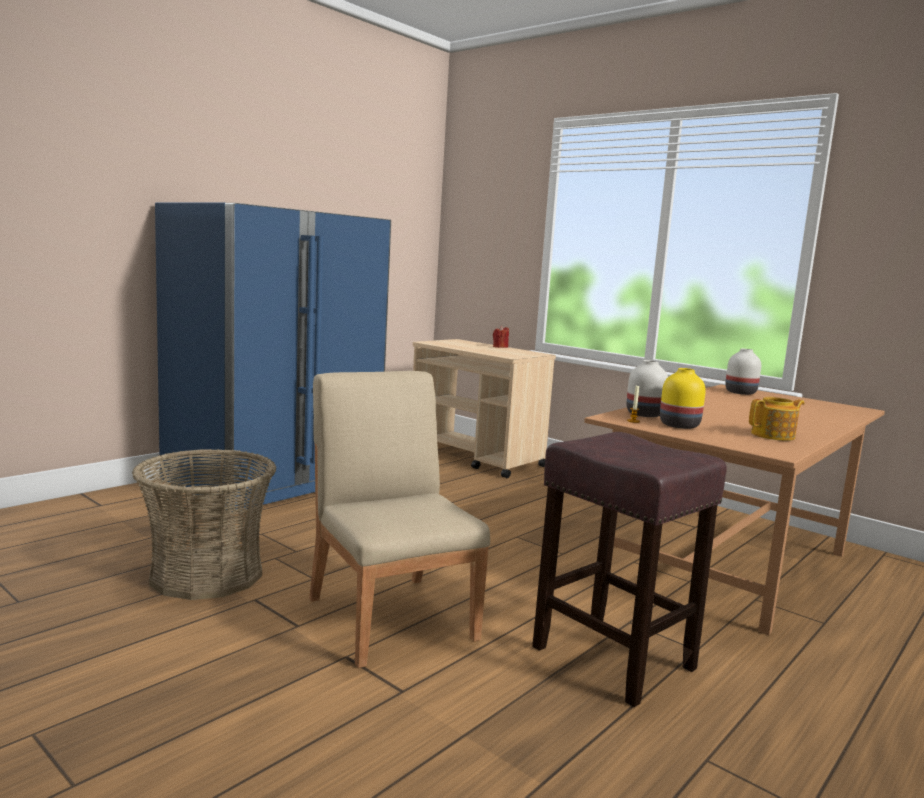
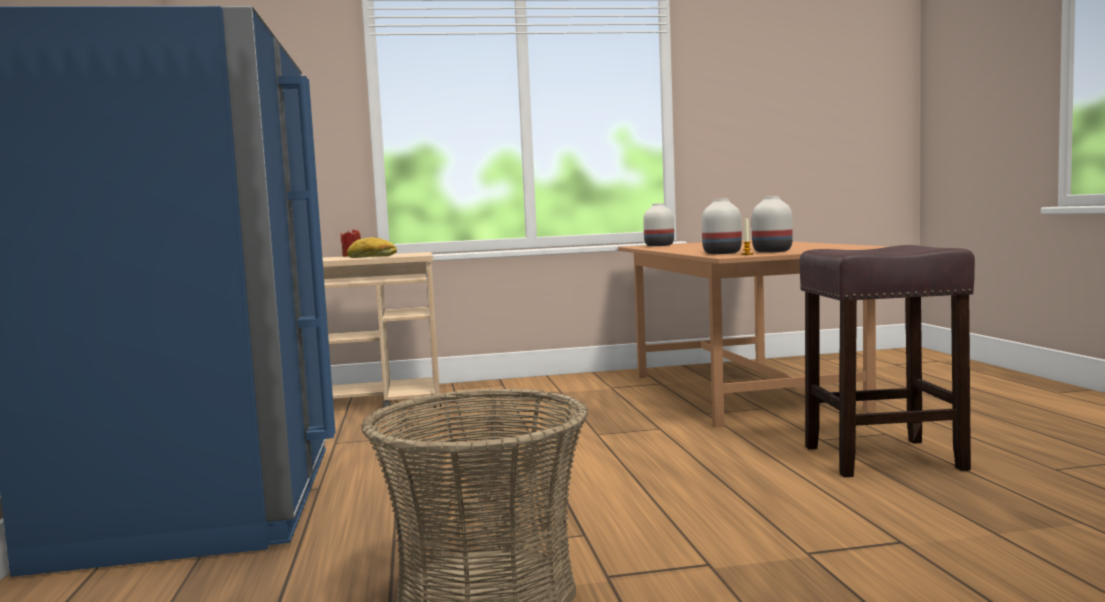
camera: 50 degrees left, 5 degrees down
beige chair [309,371,490,668] -> none
yellow vase [660,368,706,429] -> white vase [752,196,793,252]
teapot [749,397,805,441] -> none
none -> bread [347,237,397,258]

